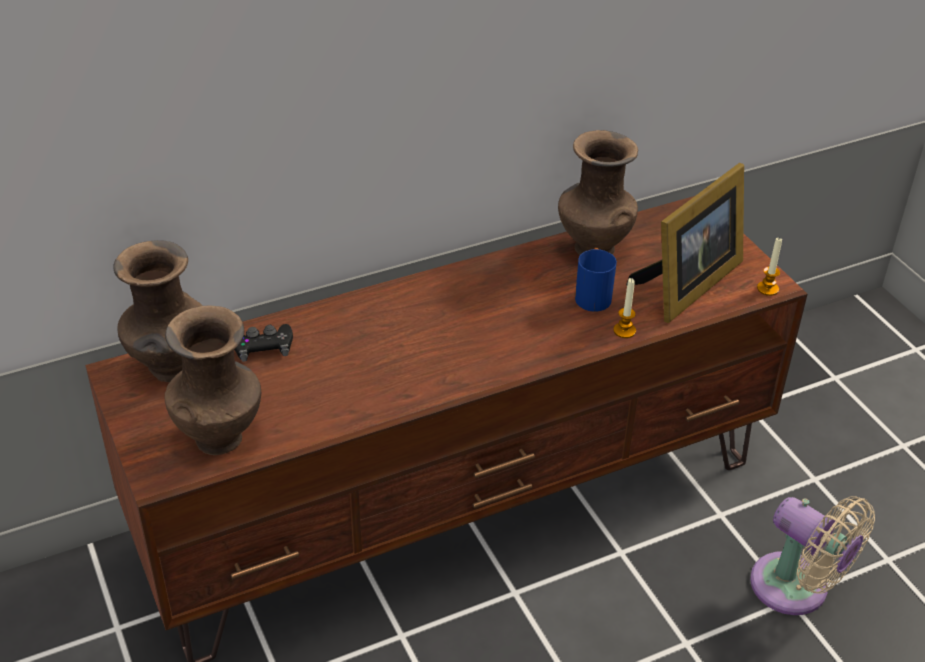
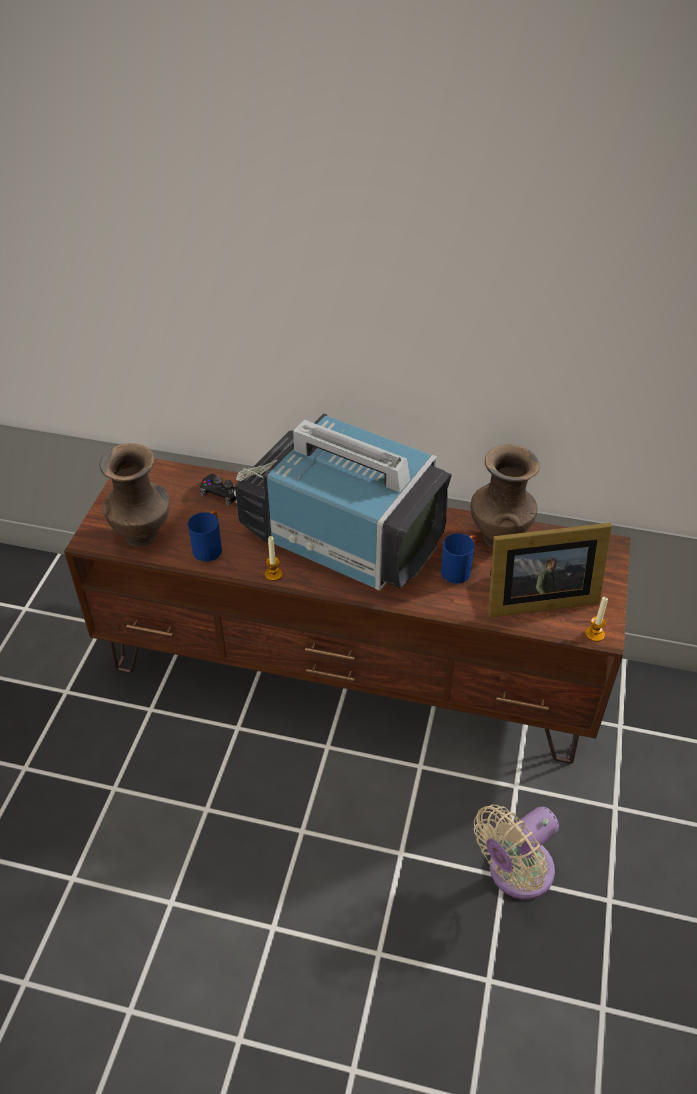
camera: 40 degrees right, 5 degrees up
brown vase [113,240,202,382] -> none
candle [613,278,636,338] -> candle moved to [265,536,283,581]
beige fan [750,496,875,615] -> beige fan turned 60 degrees clockwise [474,805,559,900]
none -> blue mug [188,510,222,562]
none -> television [234,414,452,591]

